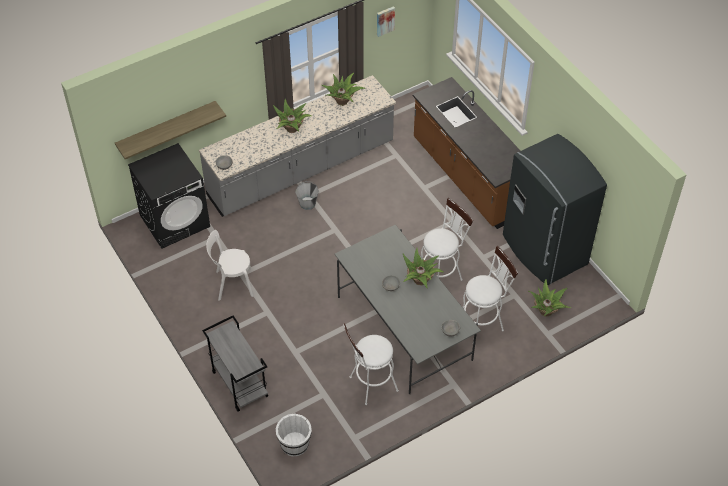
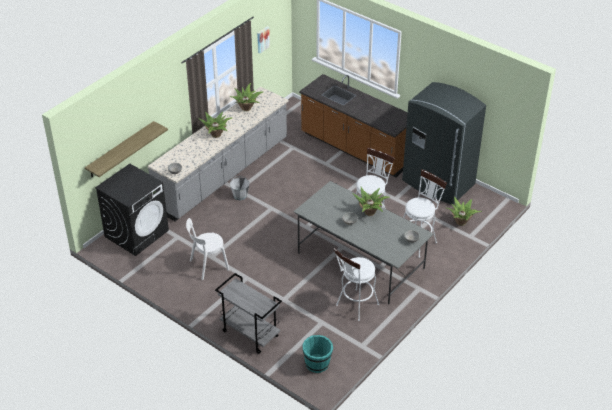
camera: 20 degrees left, 10 degrees down
white bucket [276,414,312,457] -> turquoise bucket [302,335,333,373]

